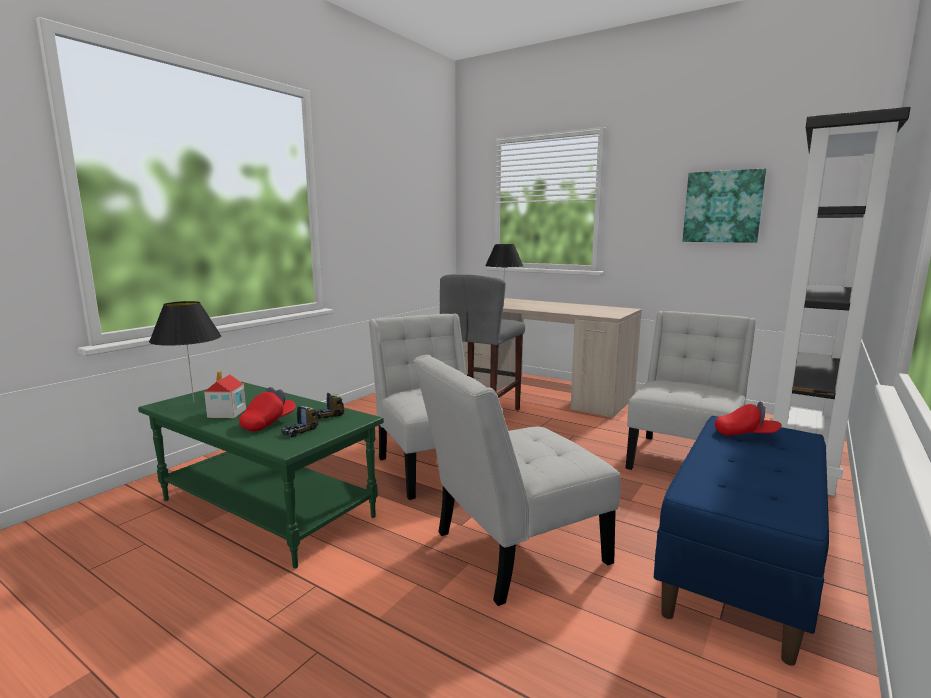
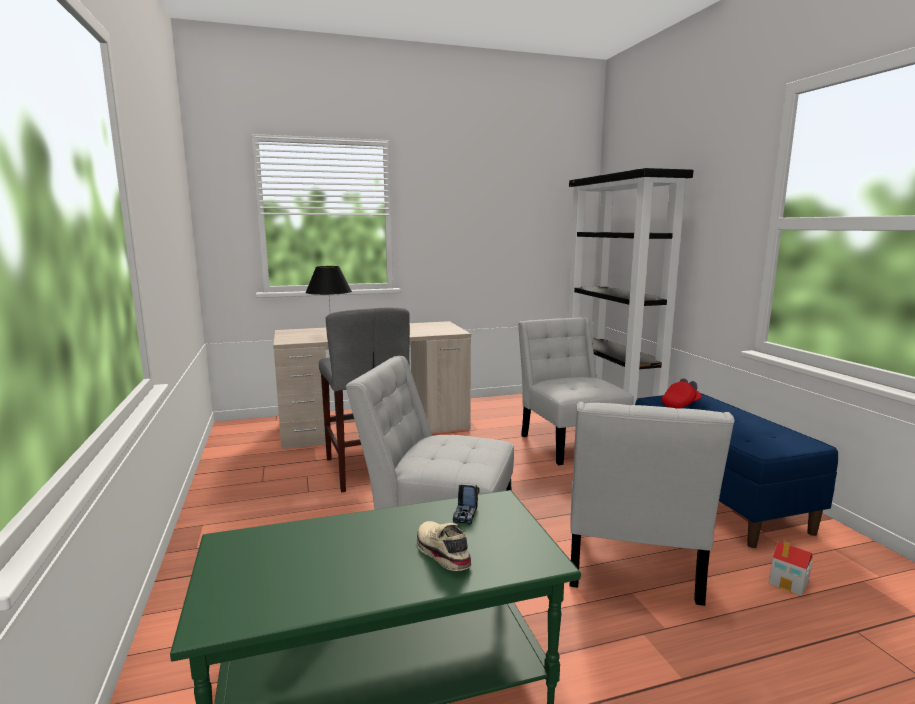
camera: 50 degrees left, 0 degrees up
black table lamp [149,301,221,403] -> none
toy house [204,371,246,418] -> toy house moved to [769,542,813,596]
red cap [239,387,296,431] -> beige shoe [417,521,472,571]
toy truck [281,406,318,437] -> none
picture [683,168,766,243] -> none

